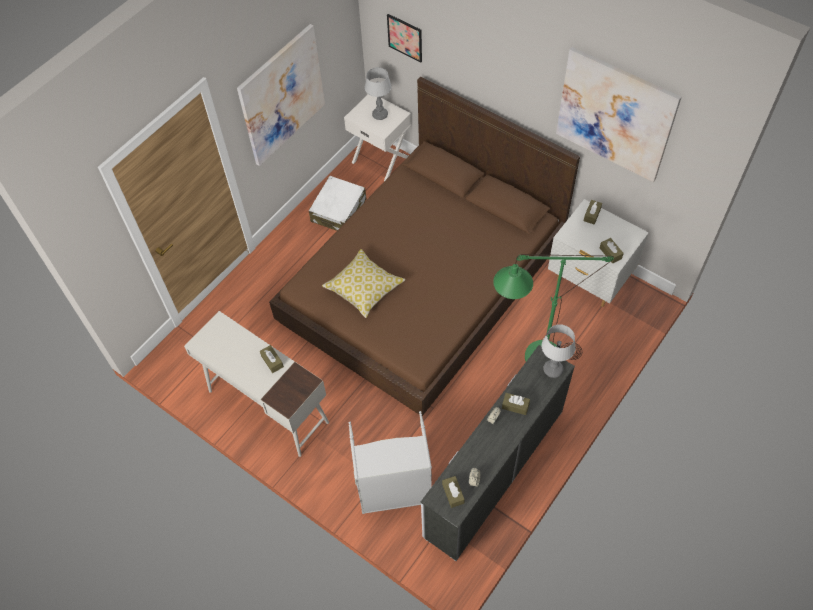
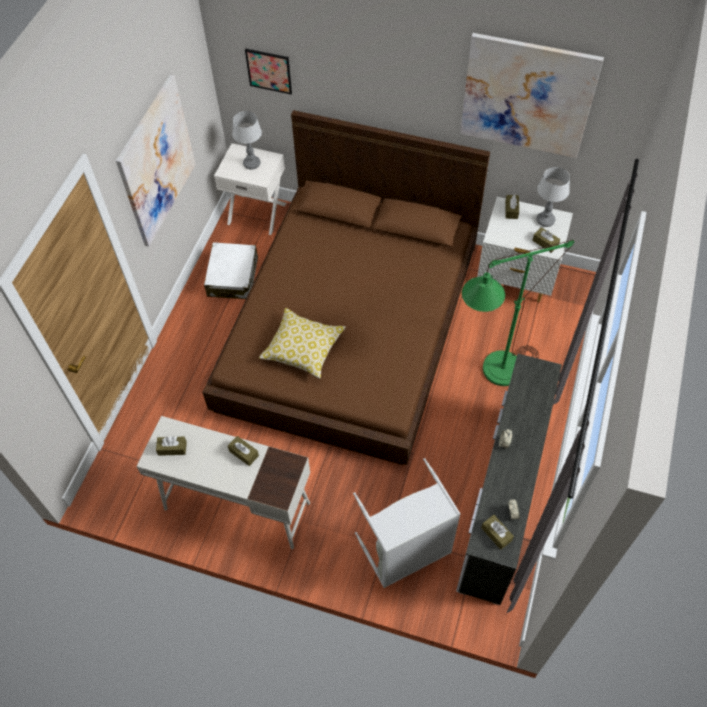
camera: 20 degrees left, 0 degrees up
brown tissue box [502,393,530,415] -> brown tissue box moved to [156,436,187,456]
table lamp [542,324,576,378] -> table lamp moved to [536,167,570,227]

